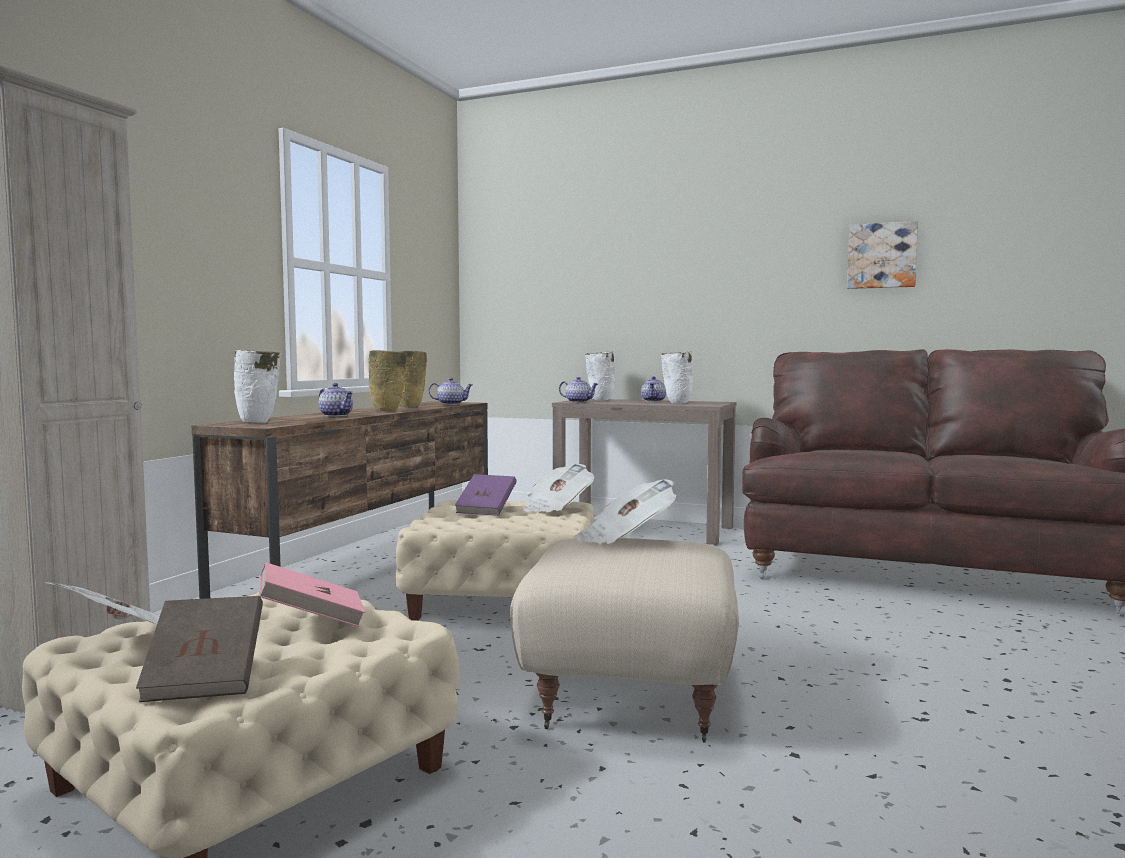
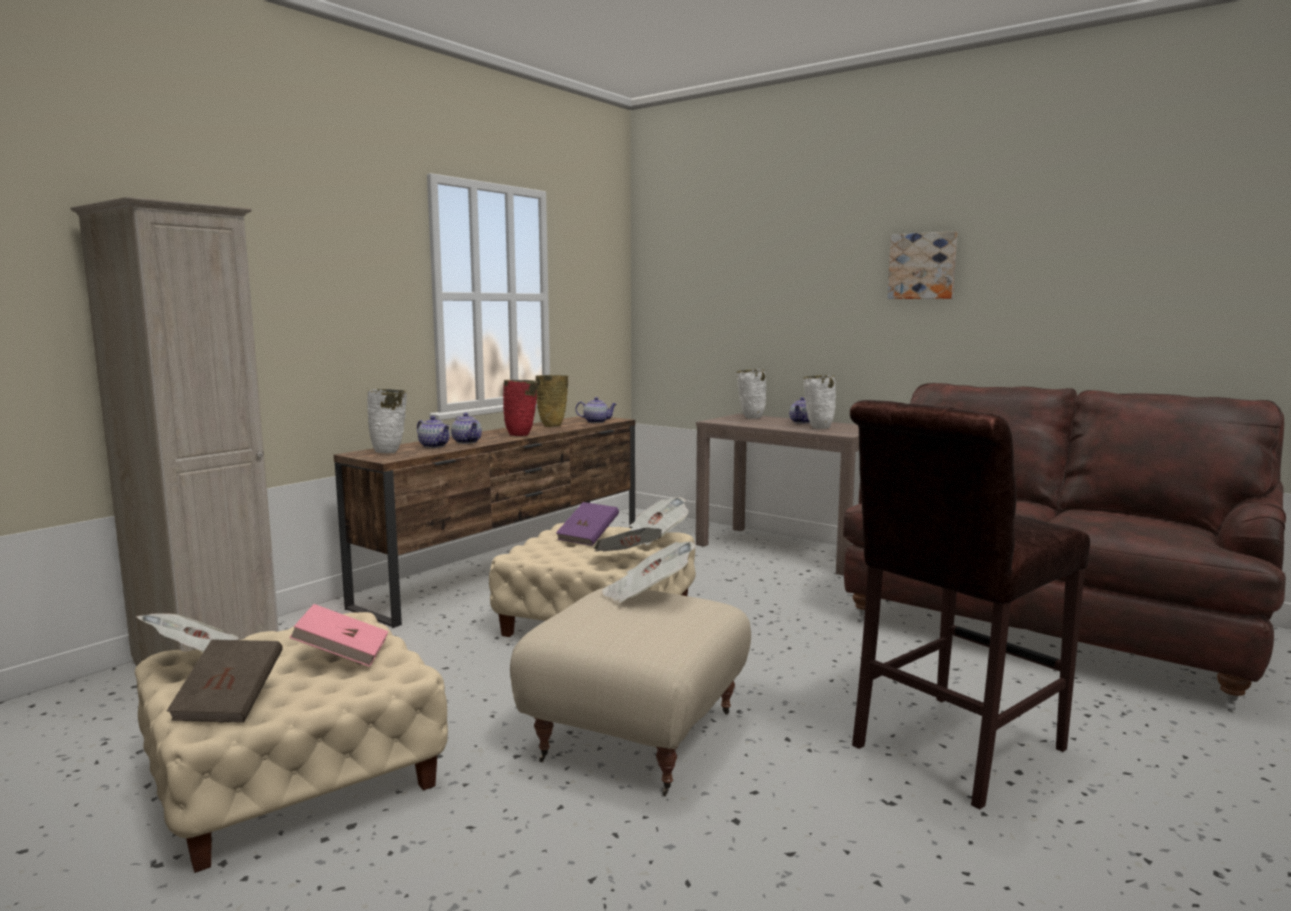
camera: 15 degrees right, 5 degrees up
beige vase [369,350,407,411] -> red vase [503,380,538,436]
teapot [559,377,598,403] -> teapot moved to [417,416,450,448]
picture [847,221,918,289] -> picture moved to [888,231,957,299]
none -> newspaper [594,528,662,551]
none -> brown stool [850,400,1090,809]

